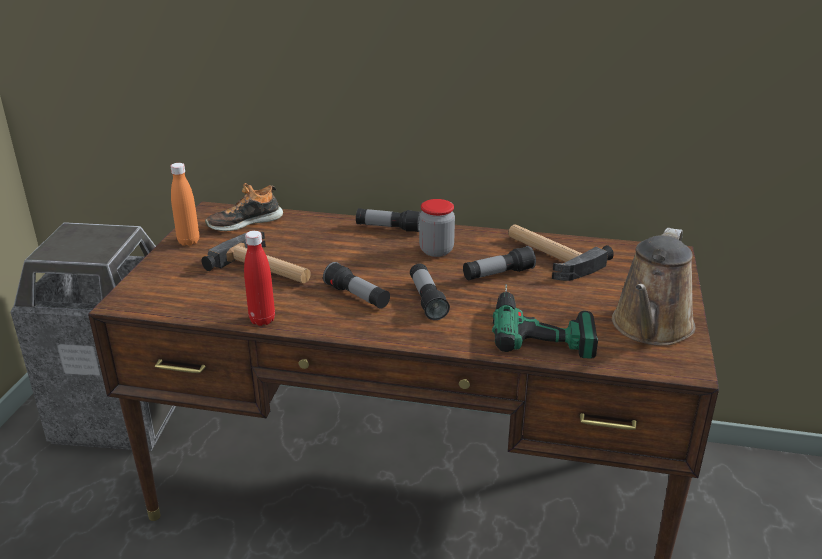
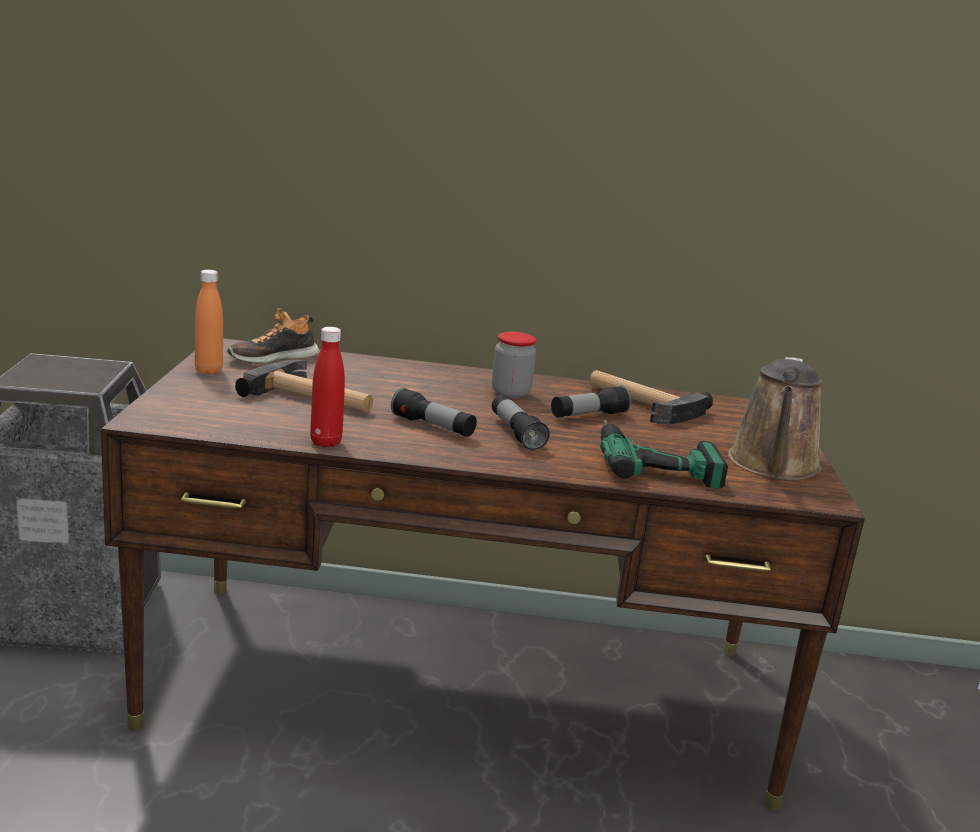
camera: 10 degrees left, 10 degrees down
flashlight [356,208,421,232] -> none

